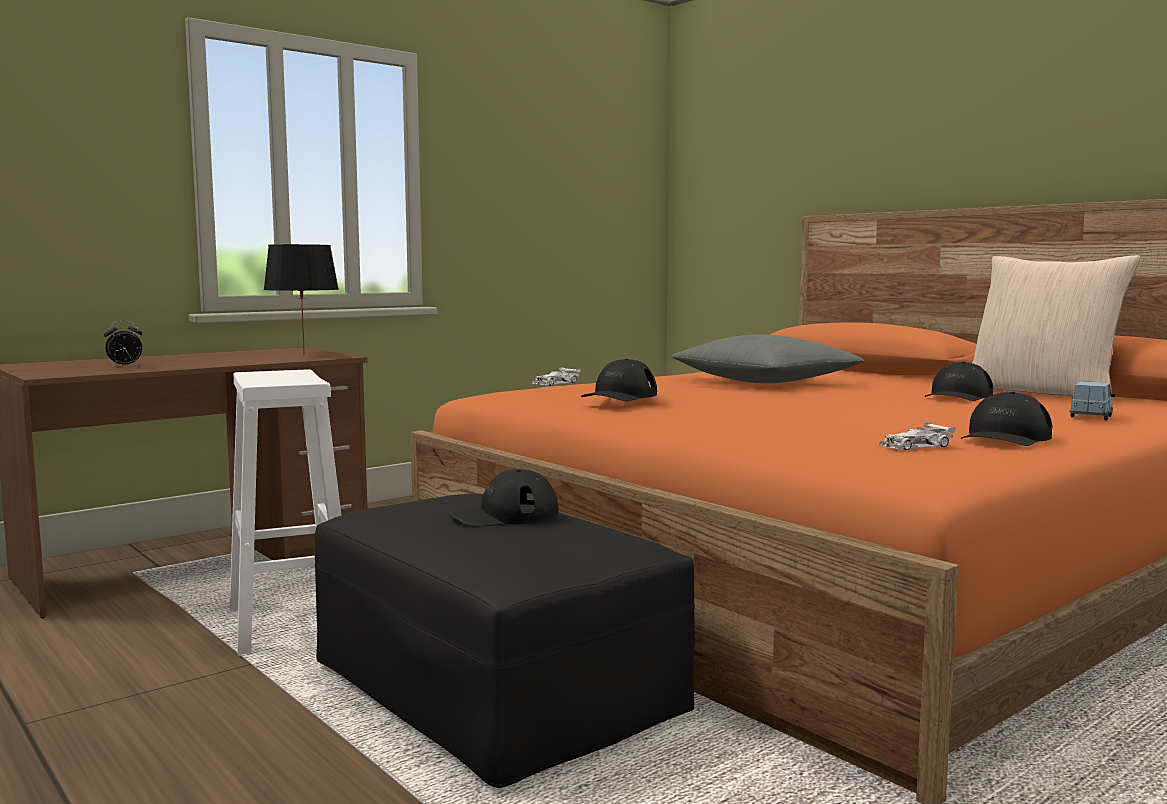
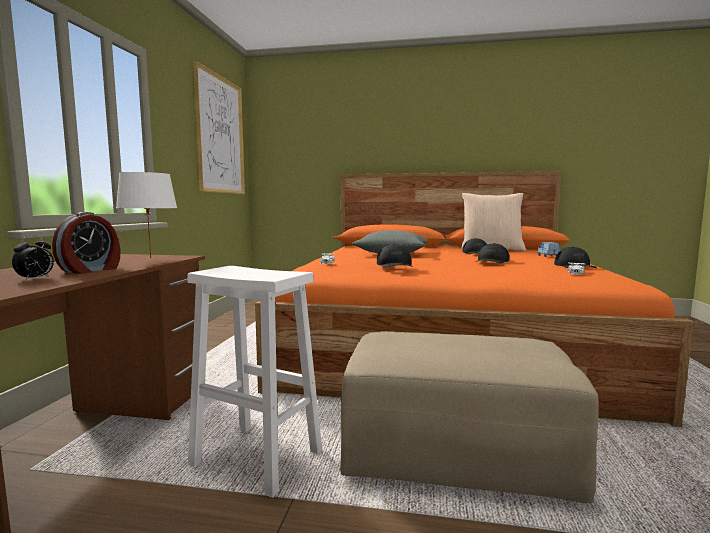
camera: 40 degrees left, 0 degrees up
black table lamp [263,244,339,355] -> white table lamp [116,172,177,258]
black ottoman [315,494,695,788] -> beige ottoman [340,331,599,503]
black cap [447,469,559,527] -> black cap moved to [478,243,509,263]
none -> alarm clock [52,212,121,274]
none -> picture [193,61,245,194]

